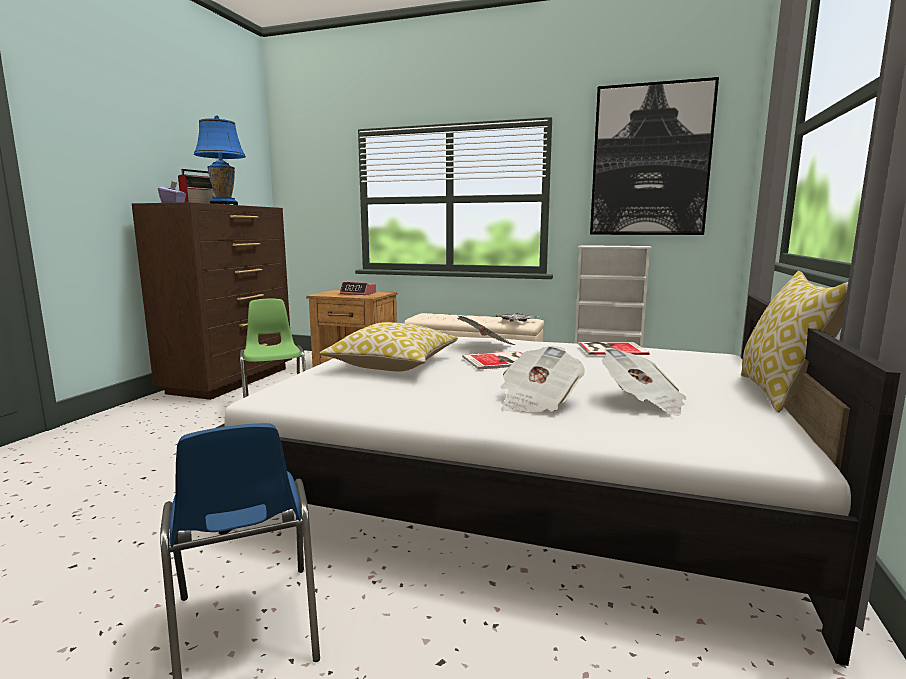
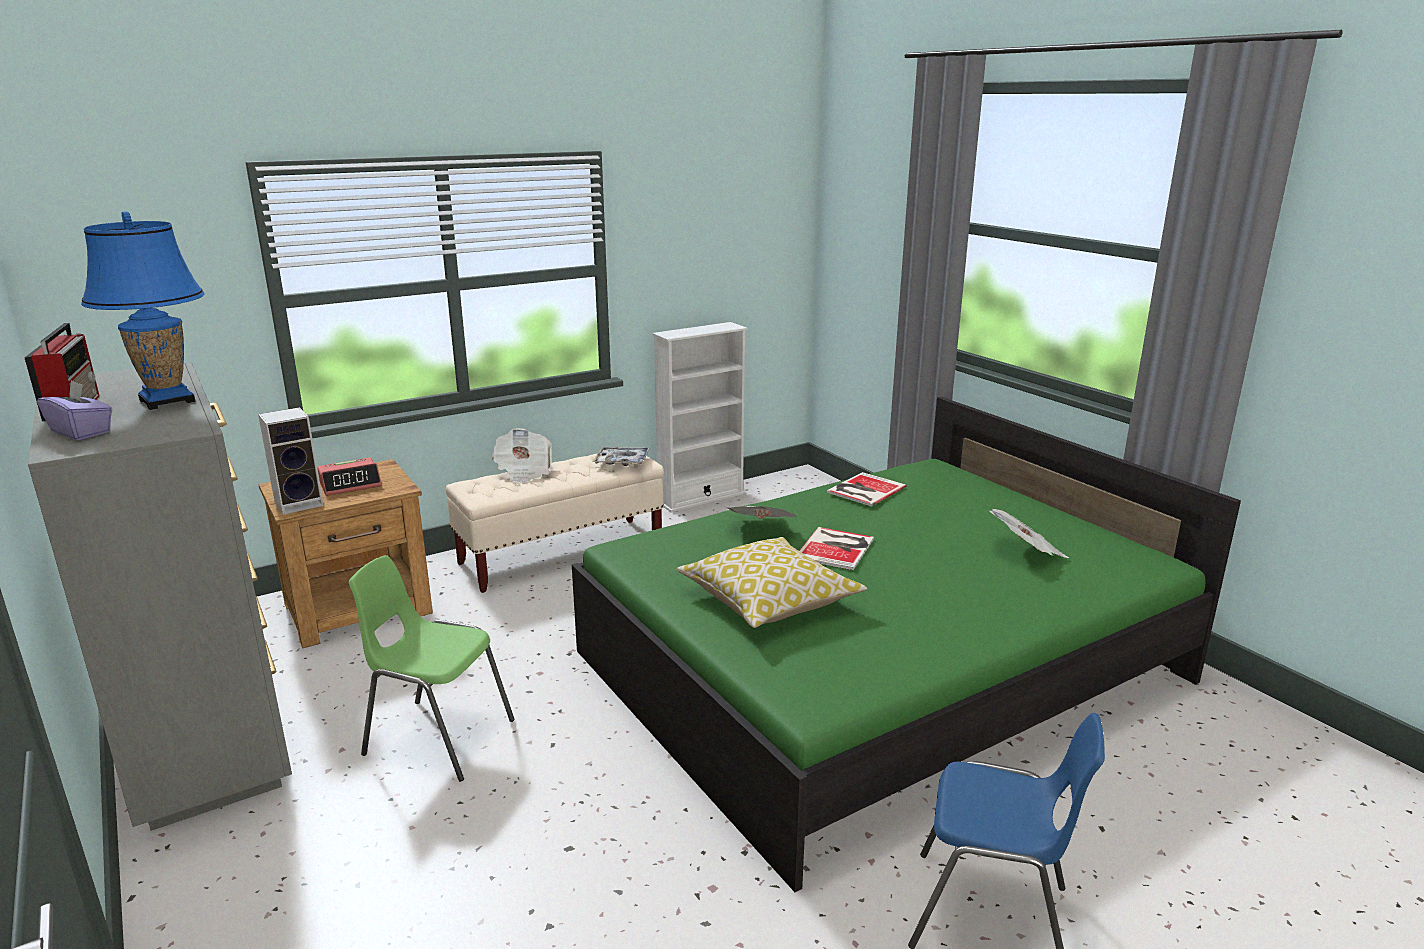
camera: 50 degrees left, 10 degrees up
brown dresser [132,202,292,400] -> grey dresser [28,362,292,831]
white bed [216,295,900,666] -> green bed [572,397,1241,892]
newspaper [501,346,585,412] -> newspaper moved to [492,428,552,484]
picture [590,77,719,235] -> none
pillow [741,271,848,412] -> none
none -> speaker [258,407,323,515]

